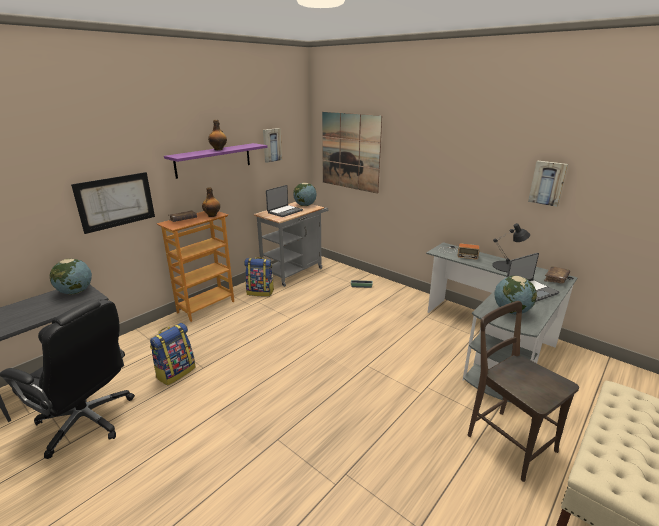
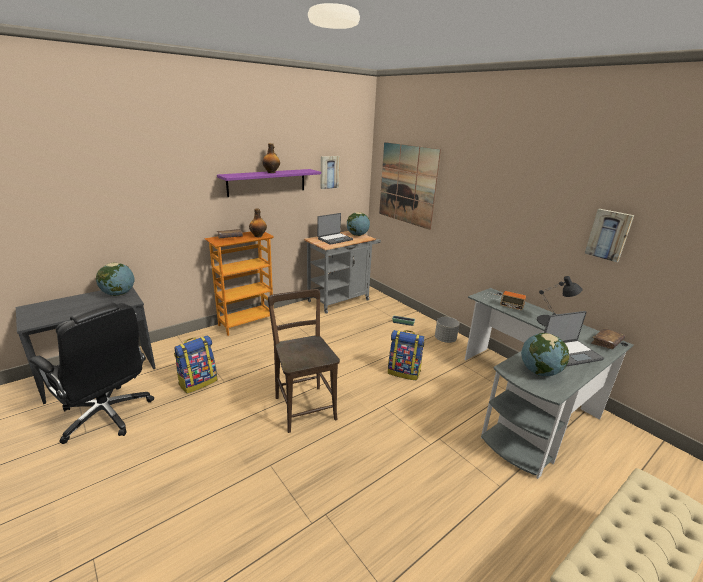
camera: 10 degrees right, 0 degrees up
picture [71,172,155,234] -> none
backpack [244,257,274,297] -> backpack moved to [388,330,424,381]
brown chair [468,301,579,482] -> brown chair moved to [268,289,340,433]
none -> grey planter [435,317,460,343]

